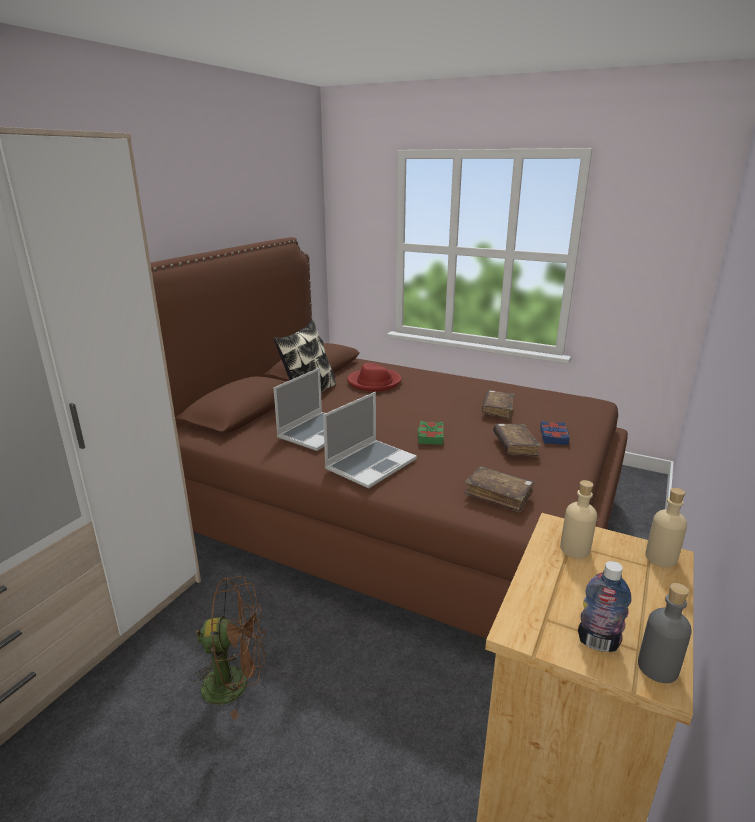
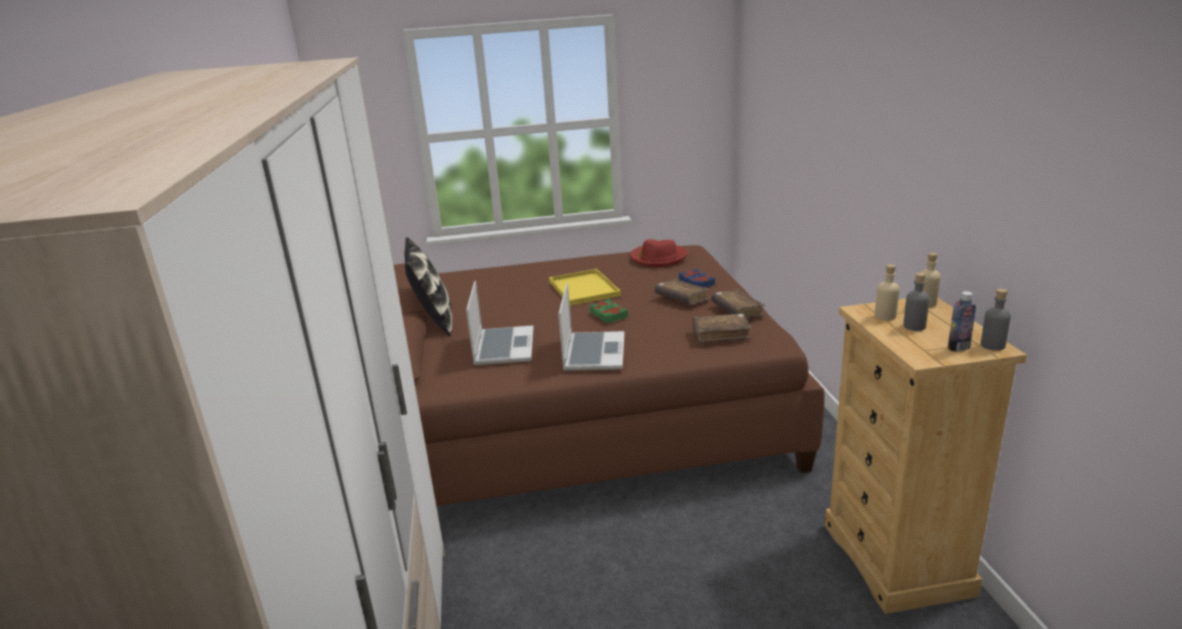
camera: 35 degrees left, 0 degrees up
brown fan [190,576,266,720] -> none
red hat [347,363,401,392] -> red hat moved to [630,239,688,267]
brown book [482,390,514,420] -> brown book moved to [711,289,765,318]
none -> yellow tray [549,269,621,306]
none -> grey bottle [903,273,930,331]

